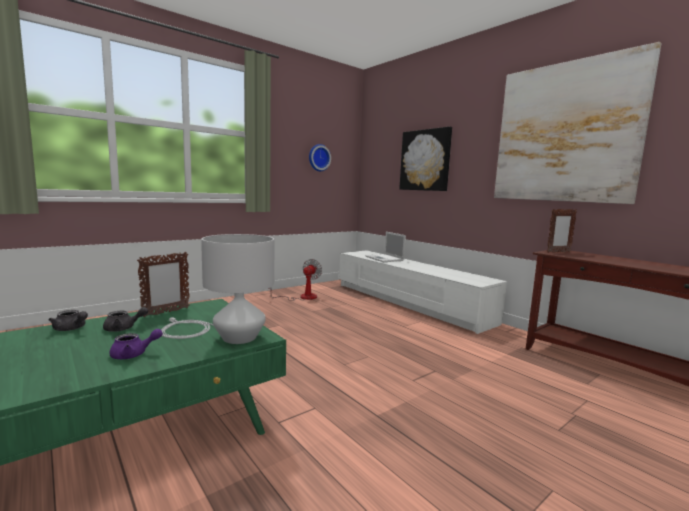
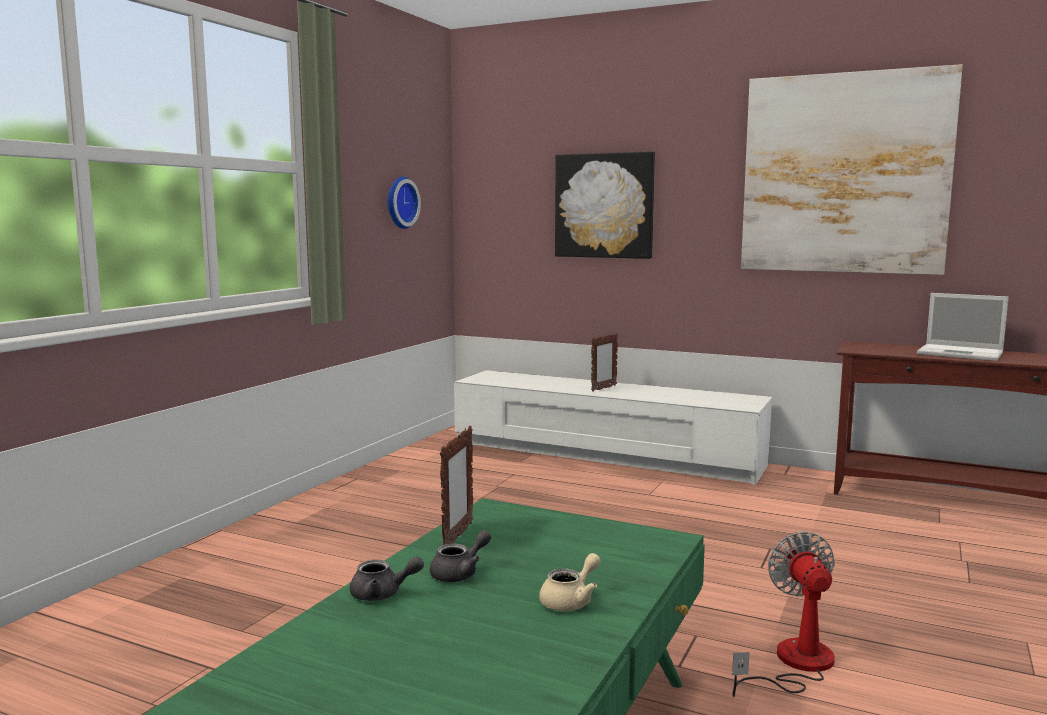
camera: 25 degrees left, 0 degrees up
purple teapot [109,329,163,359] -> beige teapot [539,553,601,611]
white table lamp [161,234,274,344] -> none
fan [268,259,322,301] -> fan moved to [732,531,835,697]
laptop [365,232,406,262] -> laptop moved to [917,293,1009,361]
picture frame [547,209,577,253] -> picture frame moved to [591,333,618,392]

